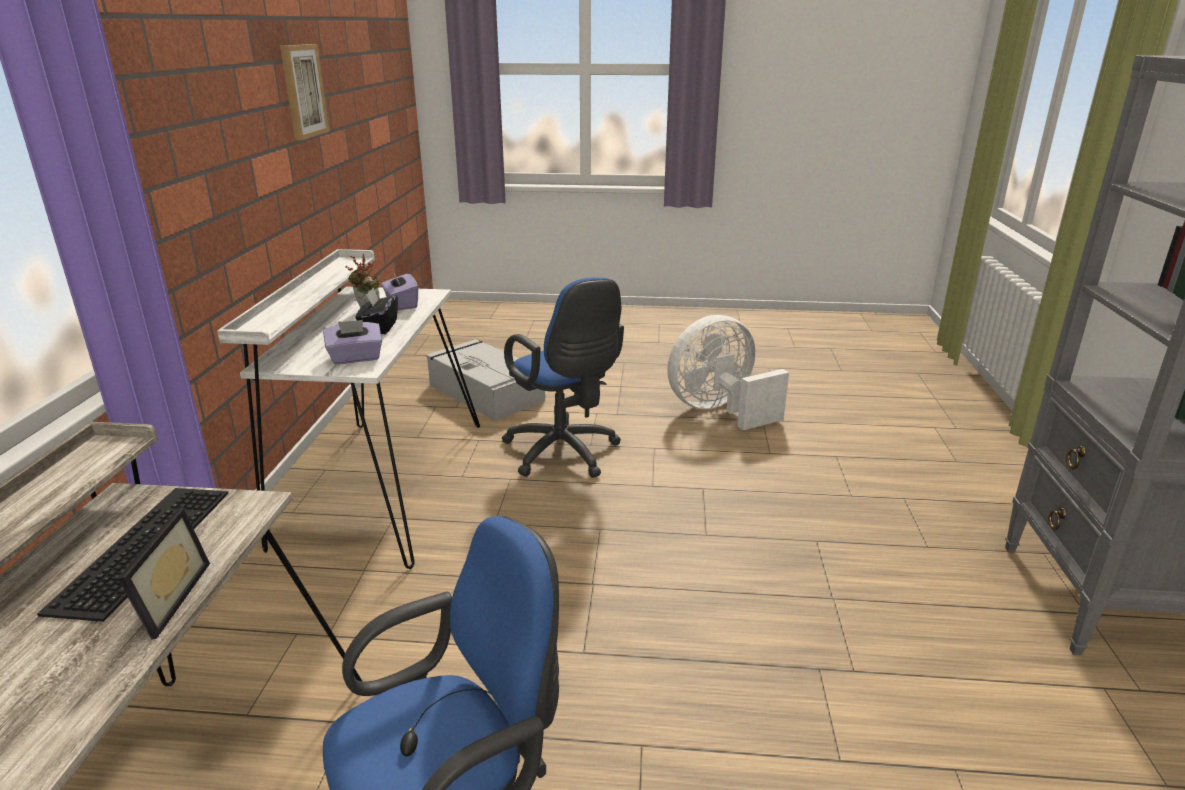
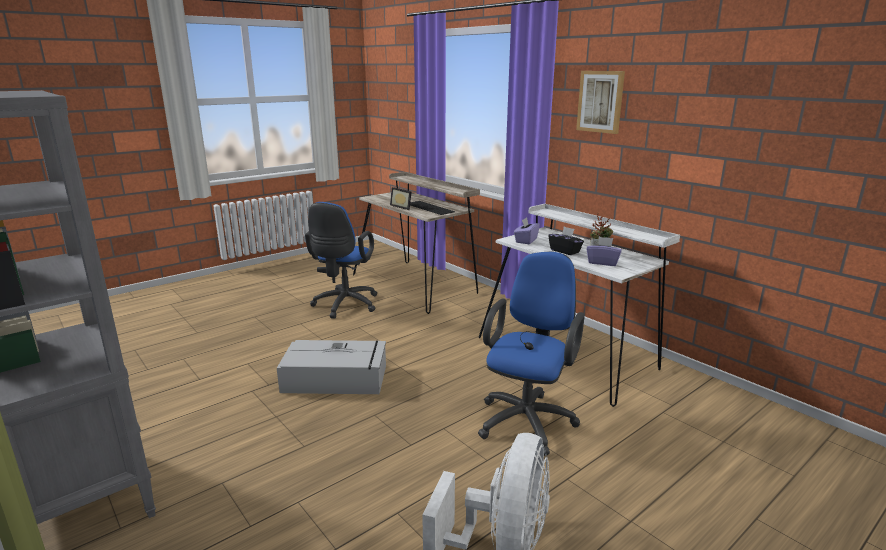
camera: 135 degrees right, 5 degrees down
picture [280,44,329,141] -> picture moved to [576,71,625,134]
grey storage box [426,339,545,421] -> grey storage box moved to [277,340,386,394]
blue office chair [502,277,624,478] -> blue office chair turned 105 degrees clockwise [478,252,585,456]

